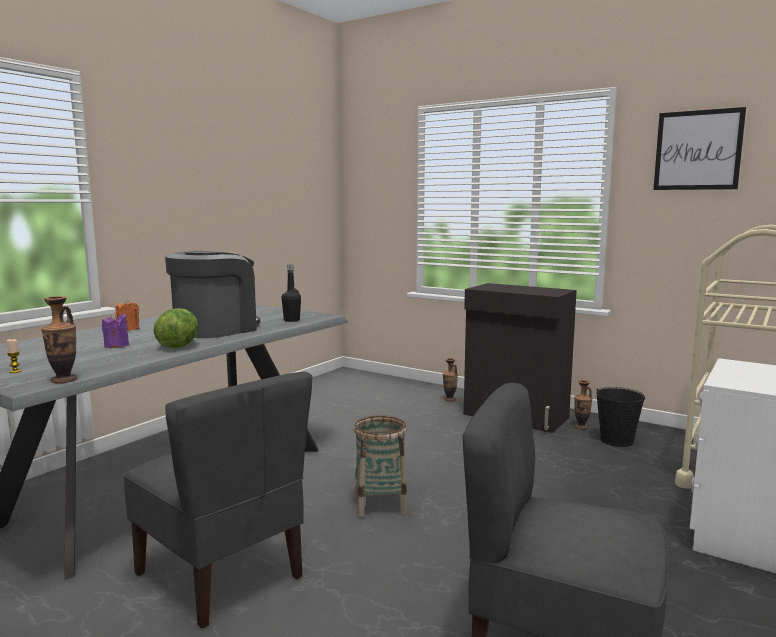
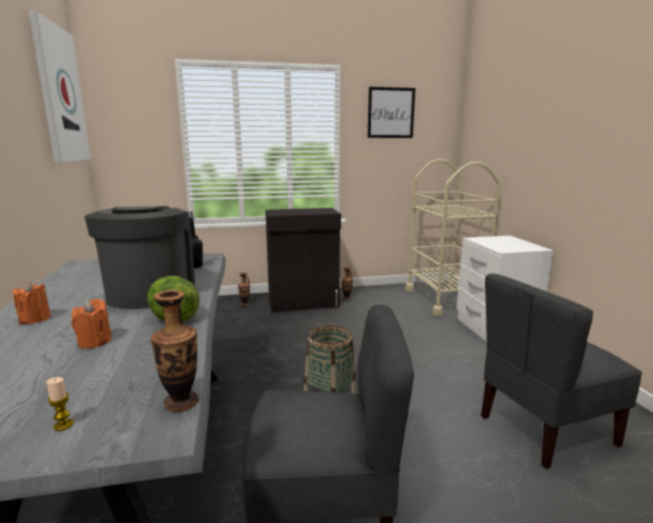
camera: 45 degrees left, 5 degrees up
purple candle [102,313,129,348] -> orange candle [71,299,112,348]
black bucket [596,387,645,447] -> none
none -> picture [29,11,91,163]

